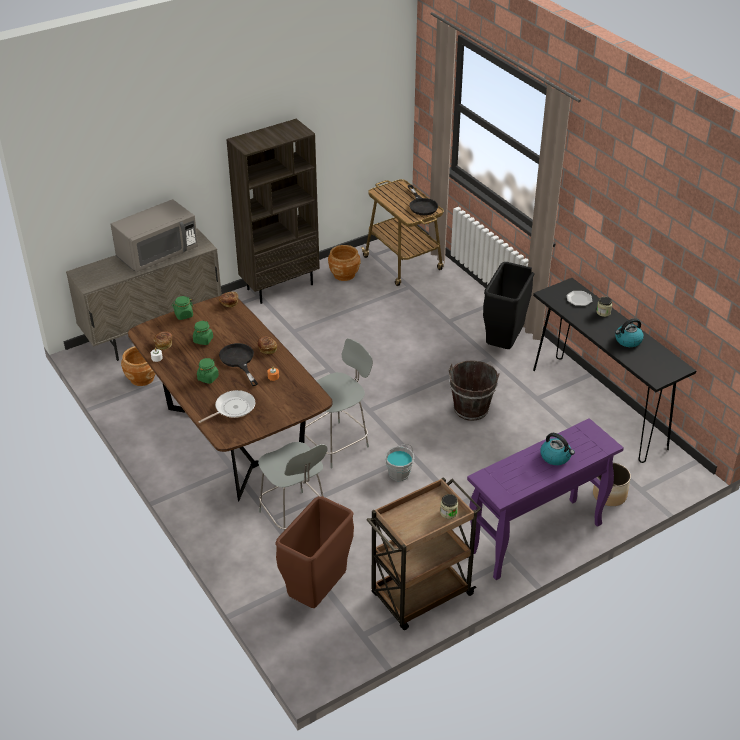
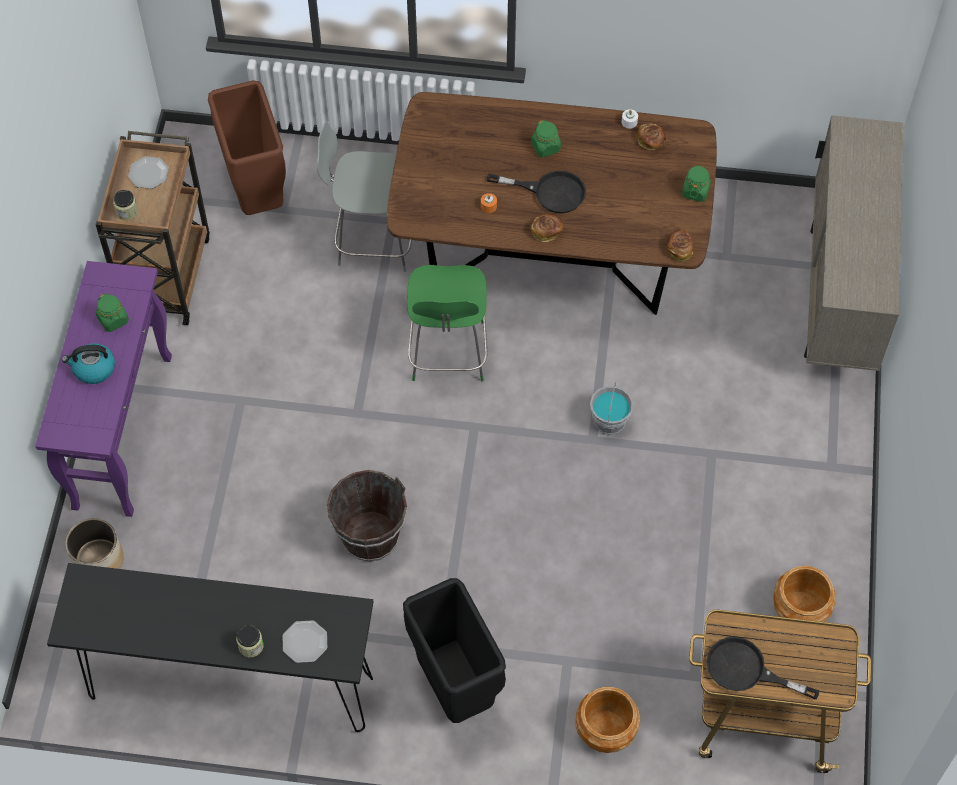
camera: 130 degrees right, 20 degrees up
grey microwave [111,199,198,272] -> none
brown planter [121,346,156,386] -> brown planter moved to [575,687,640,753]
green jar [193,320,213,345] -> green jar moved to [96,293,129,332]
frying pan [198,390,256,423] -> none
brown bookcase [226,119,320,304] -> none
grey chair [305,338,373,468] -> green chair [407,265,488,381]
grey bucket [385,444,414,481] -> grey bucket moved to [590,381,633,435]
kettle [615,318,644,347] -> none
none -> plate [128,156,169,189]

